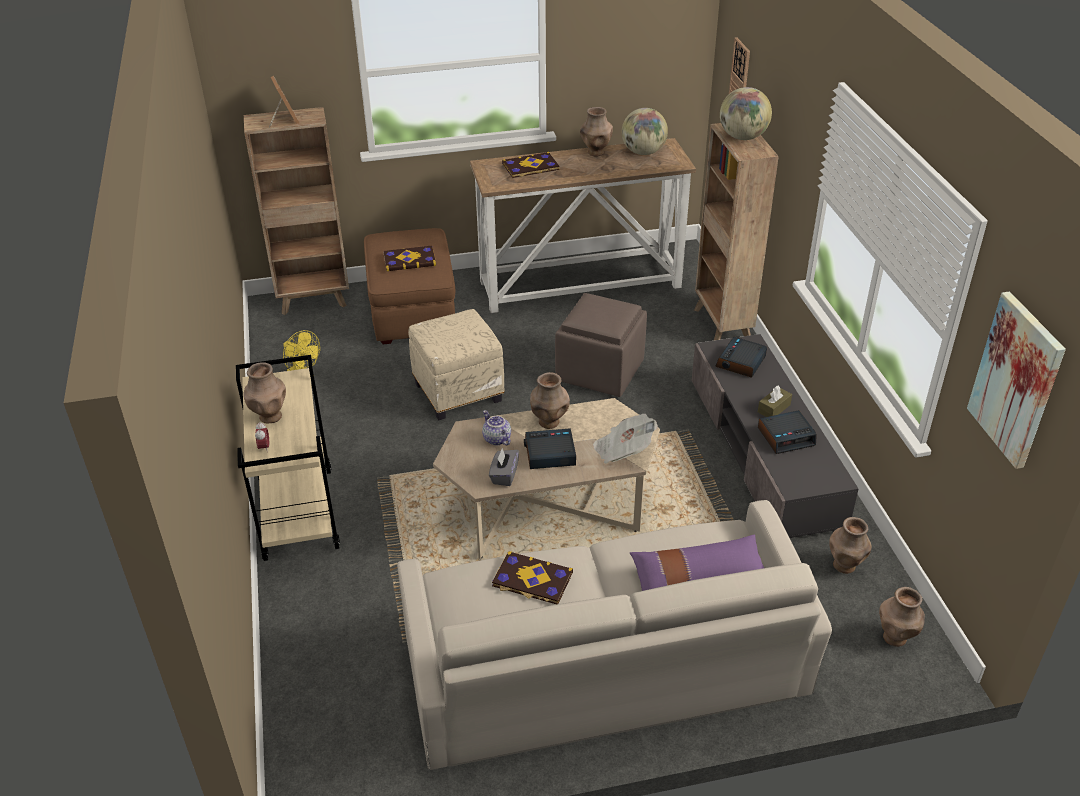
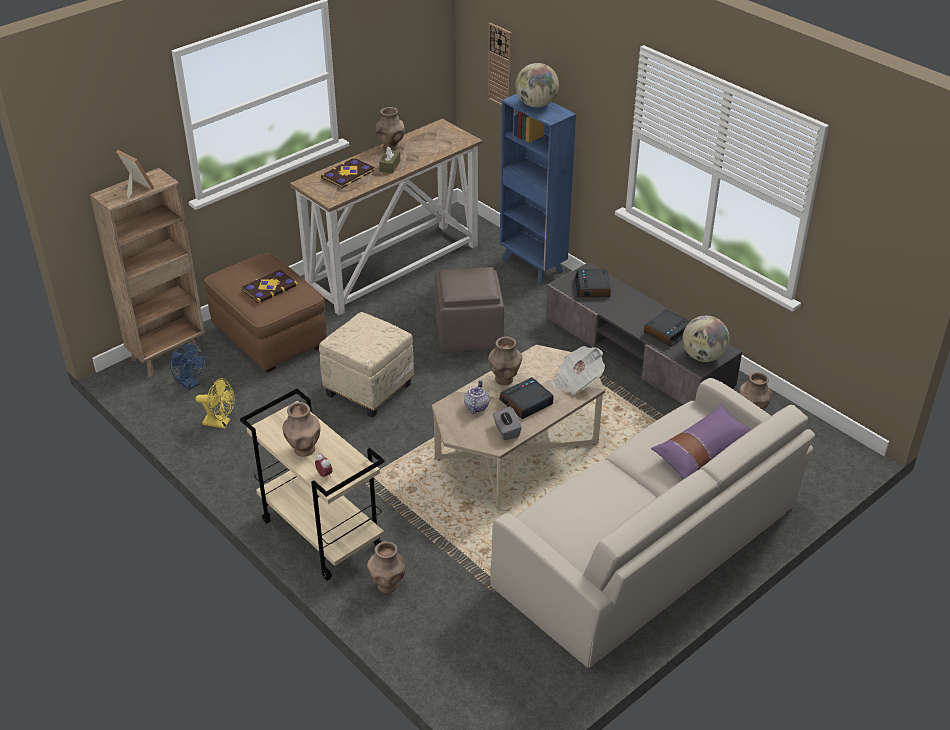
camera: 30 degrees left, 0 degrees up
teapot [482,410,511,446] -> teapot turned 75 degrees clockwise [464,380,489,414]
book [492,551,573,605] -> none
globe [622,108,668,155] -> globe moved to [682,316,730,362]
brown bookcase [694,123,779,341] -> blue bookcase [500,94,576,284]
brown tissue box [758,386,792,417] -> brown tissue box moved to [379,147,400,174]
brown vase [879,587,925,647] -> brown vase moved to [367,541,405,593]
picture [967,292,1066,469] -> none
none -> blue fan [170,342,206,390]

